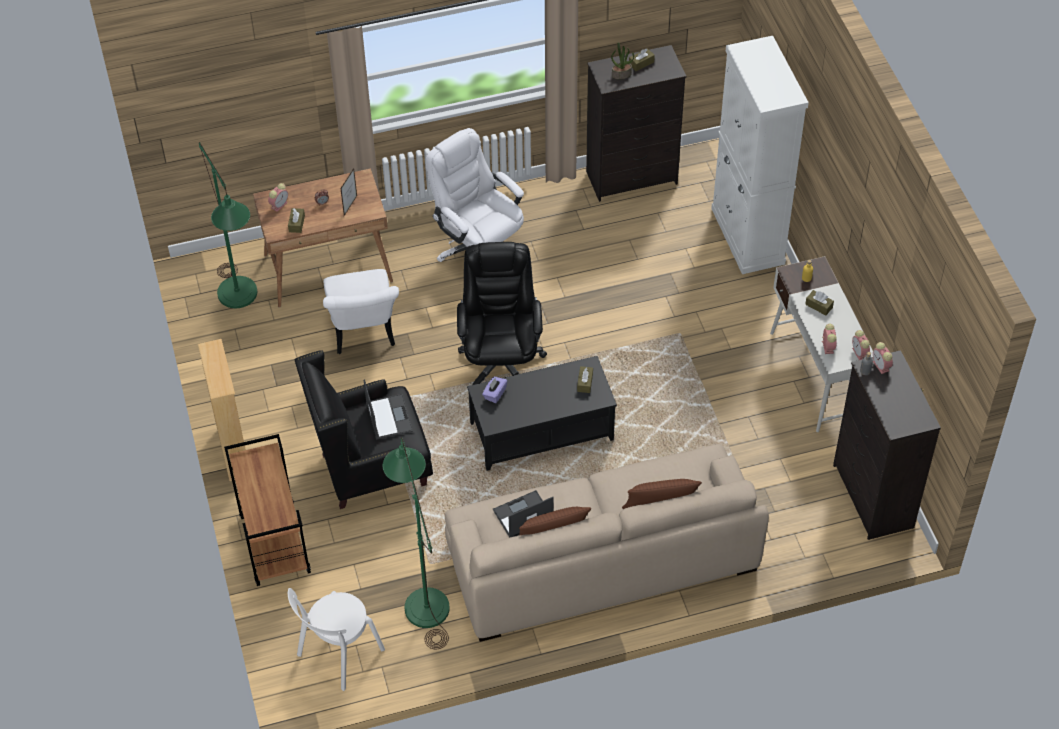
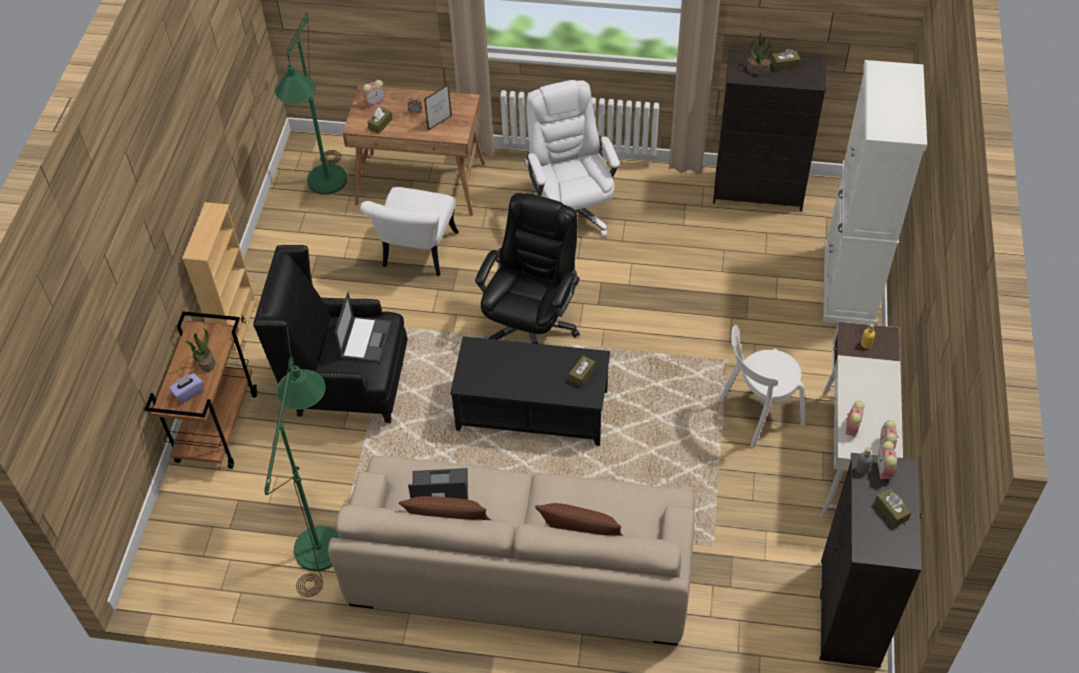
camera: 25 degrees right, 0 degrees up
white chair [288,588,385,691] -> white chair moved to [719,325,805,448]
purple tissue box [482,377,507,403] -> purple tissue box moved to [169,373,203,403]
brown tissue box [805,290,834,315] -> brown tissue box moved to [874,488,911,527]
none -> potted plant [185,329,215,372]

